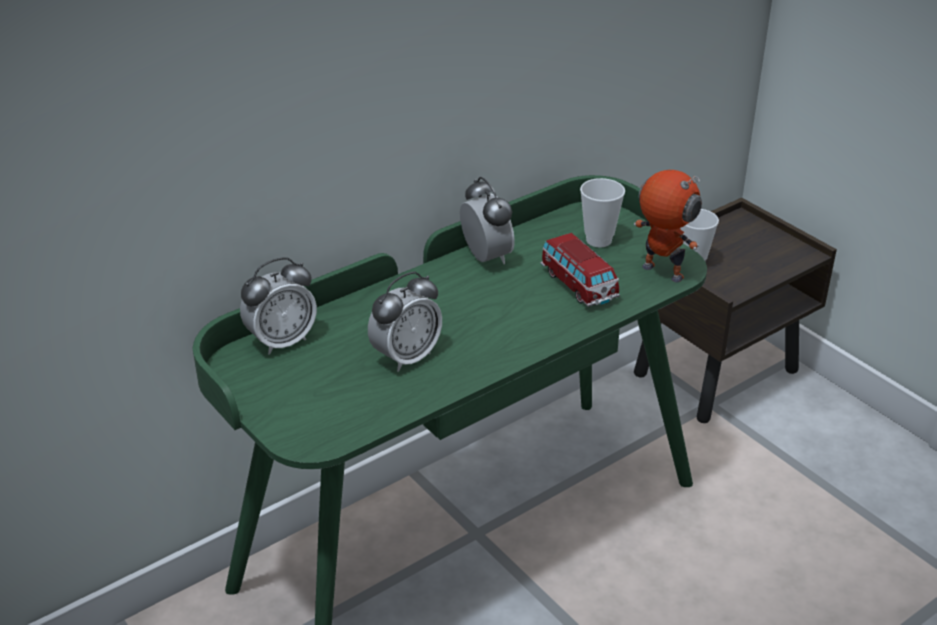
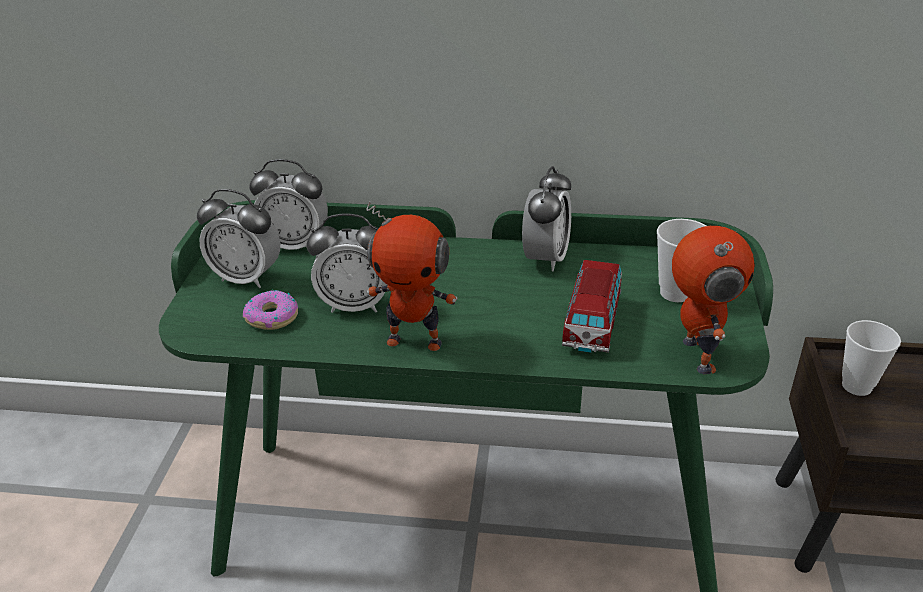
camera: 45 degrees right, 0 degrees up
none -> alarm clock [197,189,280,288]
none -> donut [243,290,298,330]
none -> toy robot [366,201,458,351]

